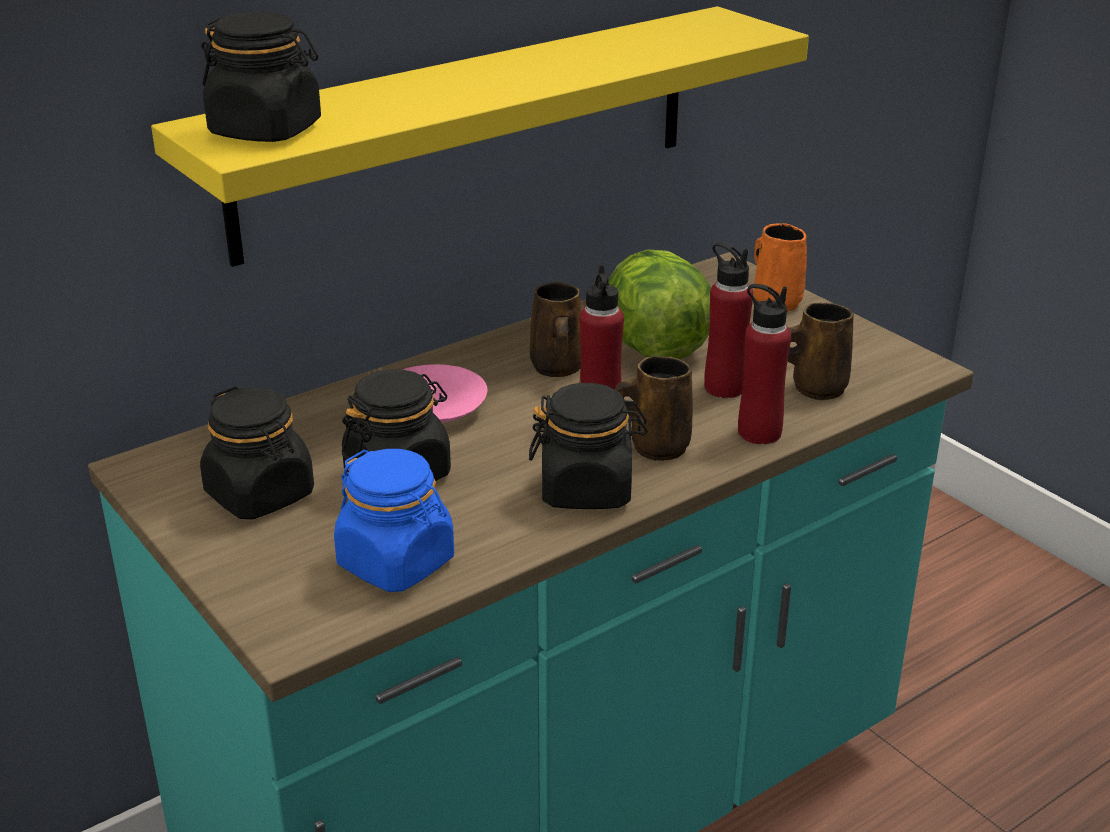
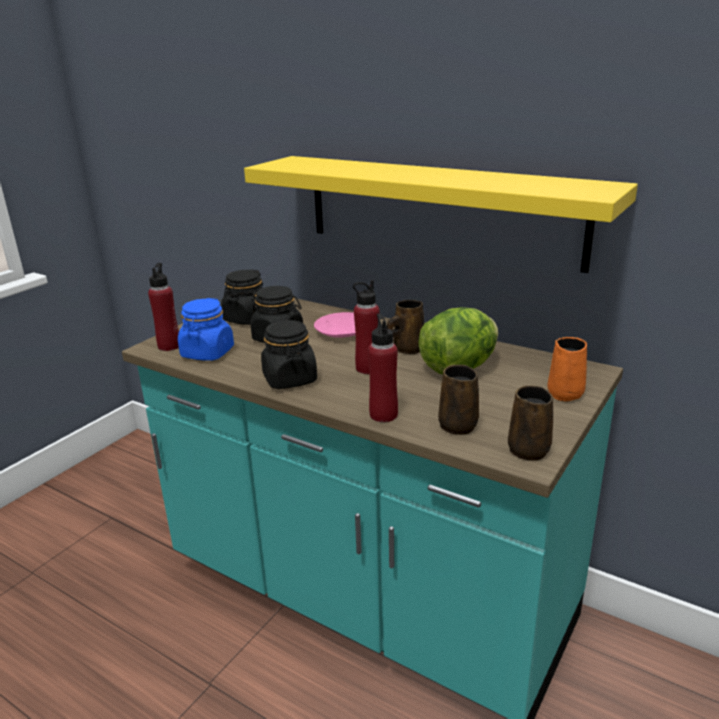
camera: 70 degrees right, 5 degrees down
black jar [201,12,321,142] -> none
brown mug [615,356,693,461] -> brown mug moved to [508,385,553,461]
red bottle [704,242,753,398] -> red bottle moved to [148,263,179,351]

